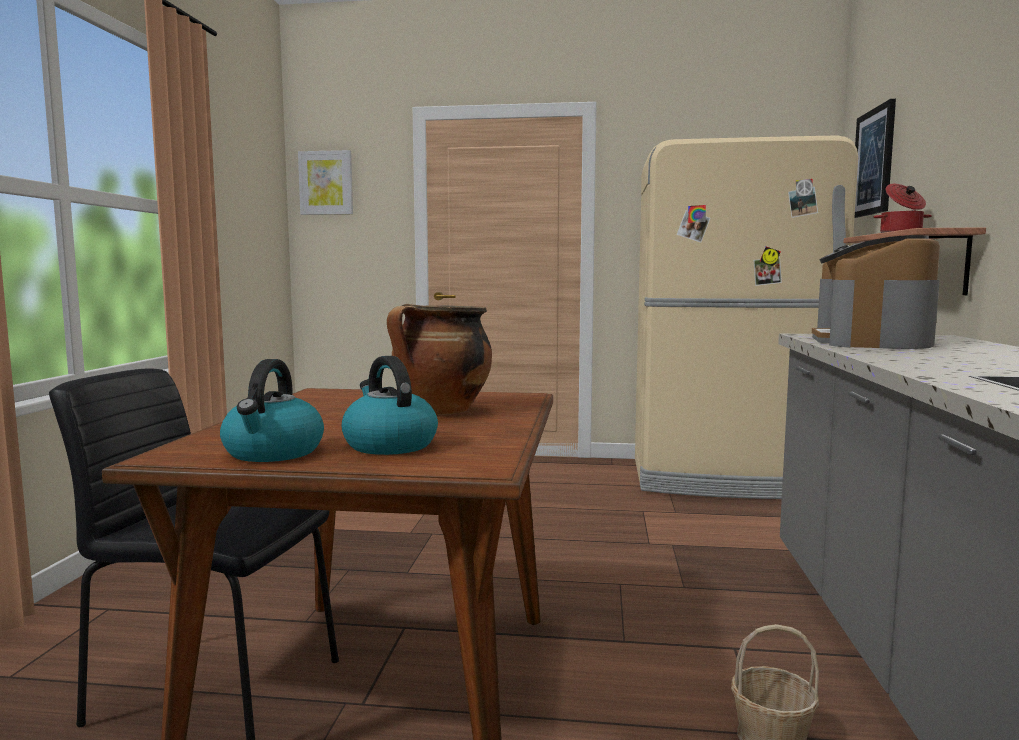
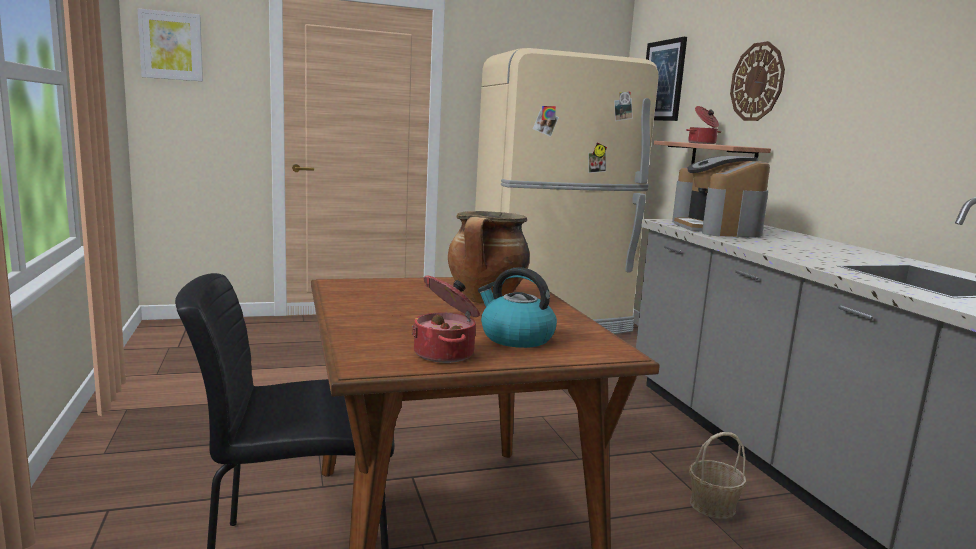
camera: 25 degrees left, 5 degrees up
kettle [220,359,324,462] -> cooking pot [412,275,480,363]
none -> wall clock [730,41,785,121]

